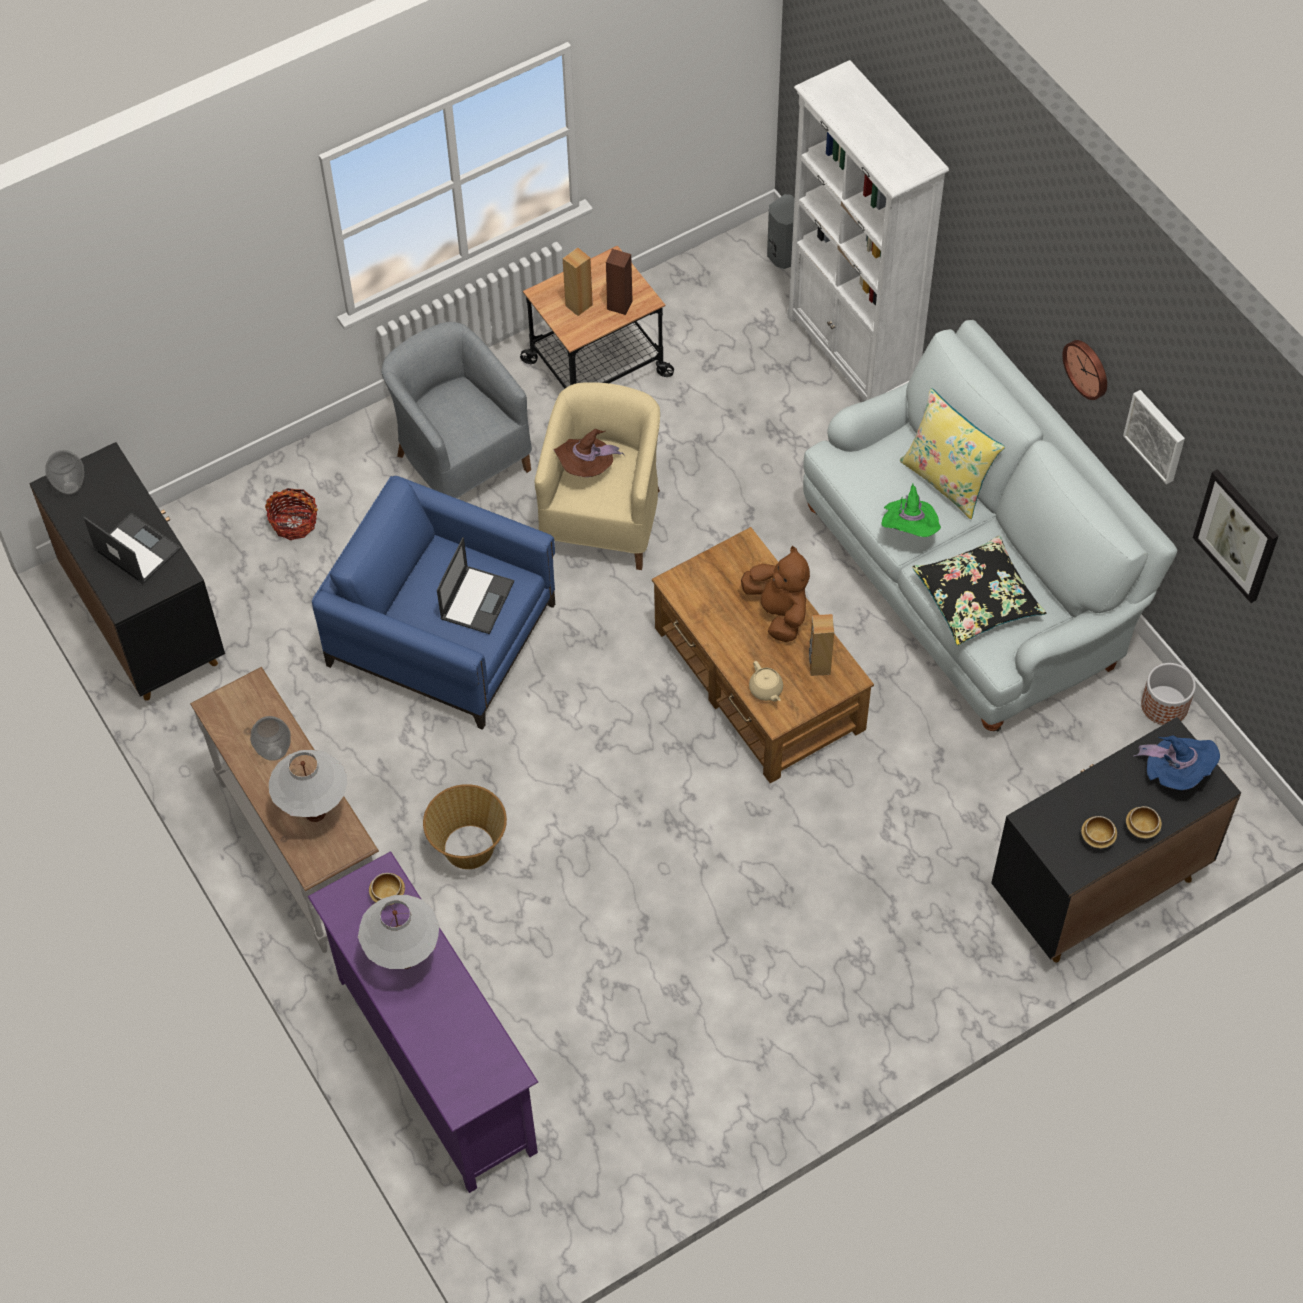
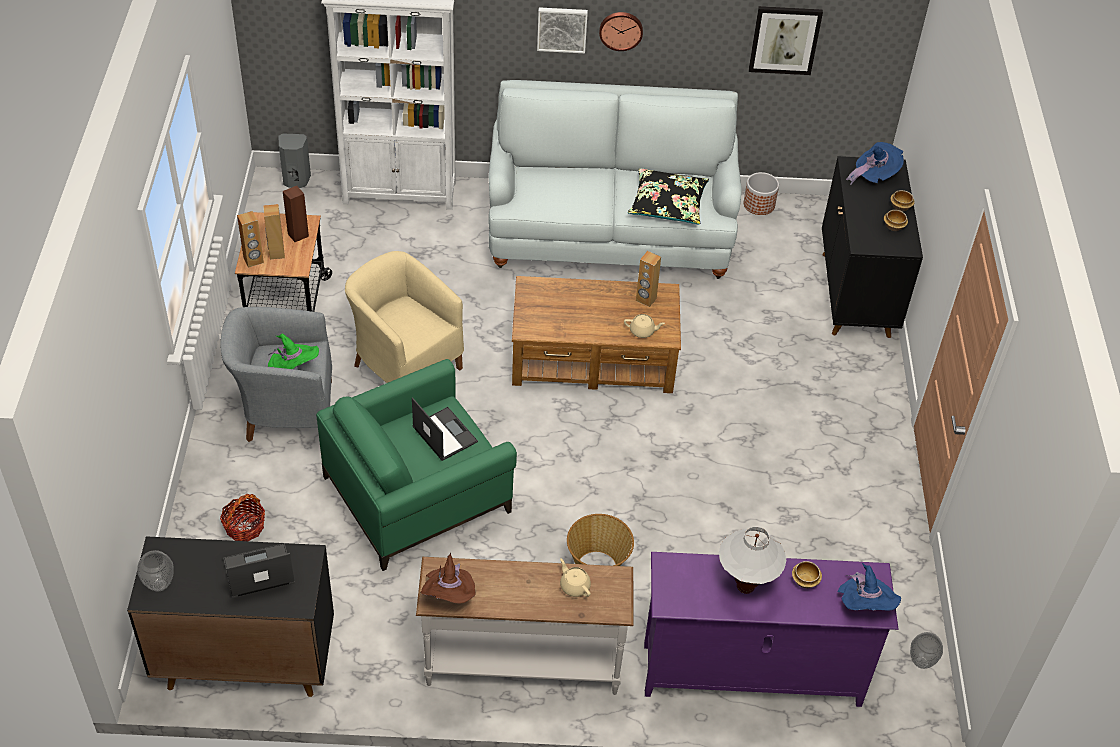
camera: 60 degrees left, 10 degrees down
vase [250,716,291,761] -> vase moved to [910,632,943,669]
white table lamp [269,750,347,822] -> beige teapot [560,558,591,597]
blue armchair [312,476,555,730] -> green armchair [316,359,517,571]
bowl [369,873,405,906] -> bowl moved to [792,561,822,588]
brown hat [553,429,625,477] -> brown hat moved to [421,553,476,604]
brown plush toy [741,546,810,642] -> none
green hat [881,484,941,537] -> green hat moved to [268,334,319,369]
yellow pillow [900,388,1005,519] -> none
picture [1123,390,1185,484] -> picture moved to [537,7,588,53]
none -> brown speaker [237,211,264,268]
none -> blue hat [838,563,901,611]

